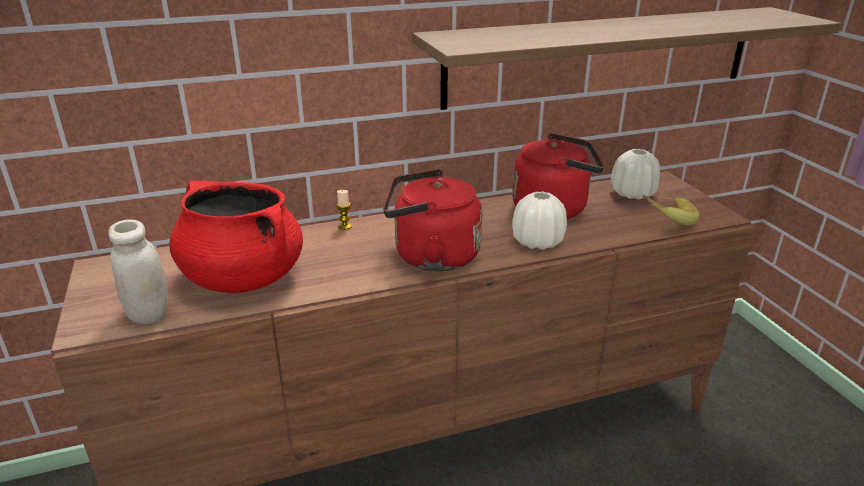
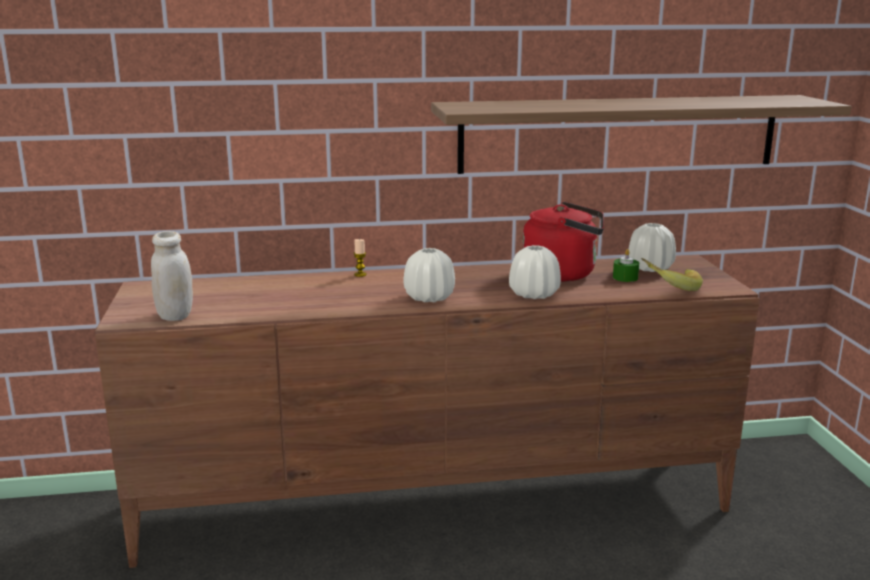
camera: 10 degrees right, 10 degrees down
red cooking pot [169,180,303,293] -> none
red kettle [383,169,482,271] -> white vase [404,248,455,302]
none -> green candle [613,249,639,282]

